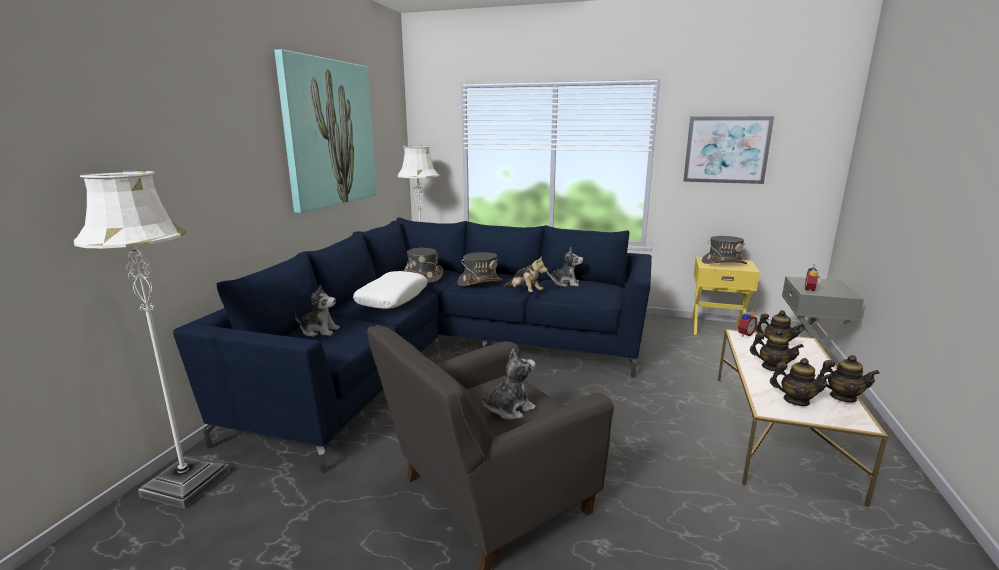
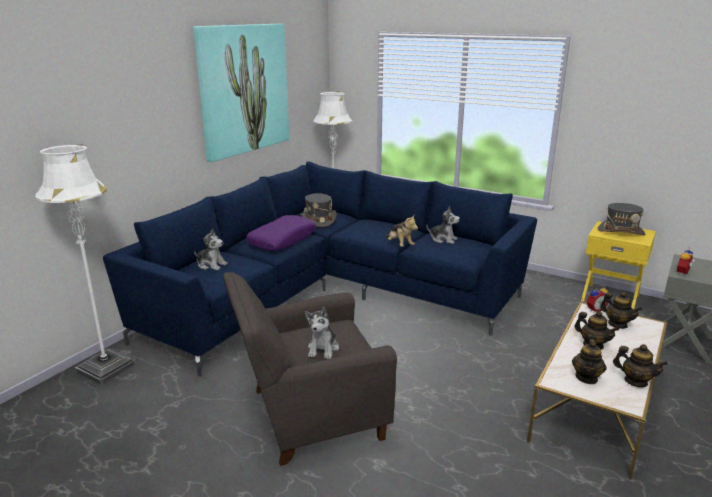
camera: 15 degrees right, 5 degrees up
white pillow [353,271,428,309] -> purple pillow [246,215,316,251]
grey hat [457,252,503,286] -> none
plush toy [482,348,536,420] -> plush toy turned 120 degrees clockwise [305,307,339,359]
picture [683,116,774,184] -> none
teapot [770,358,832,406] -> teapot turned 75 degrees clockwise [572,339,607,384]

